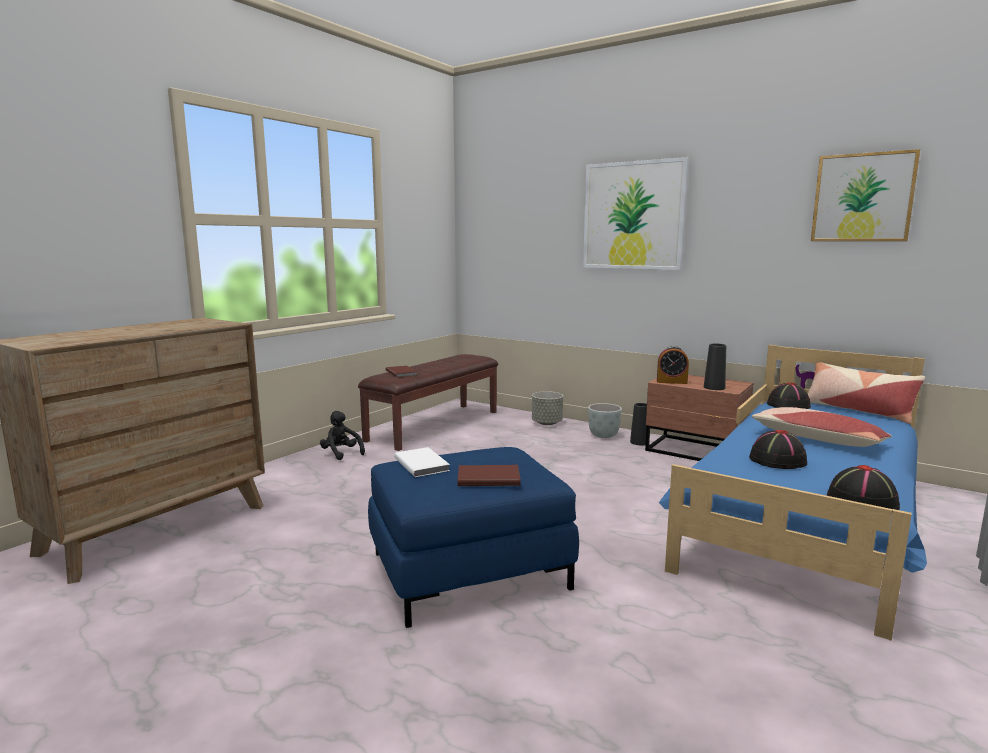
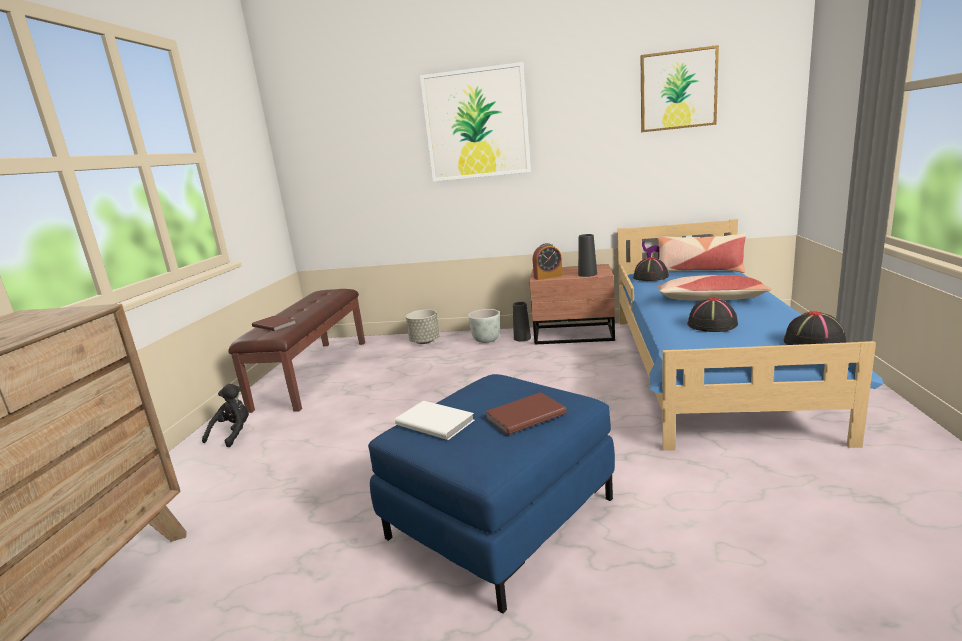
camera: 25 degrees left, 5 degrees up
black plush toy [320,411,365,460] -> black plush toy turned 90 degrees clockwise [202,384,249,447]

